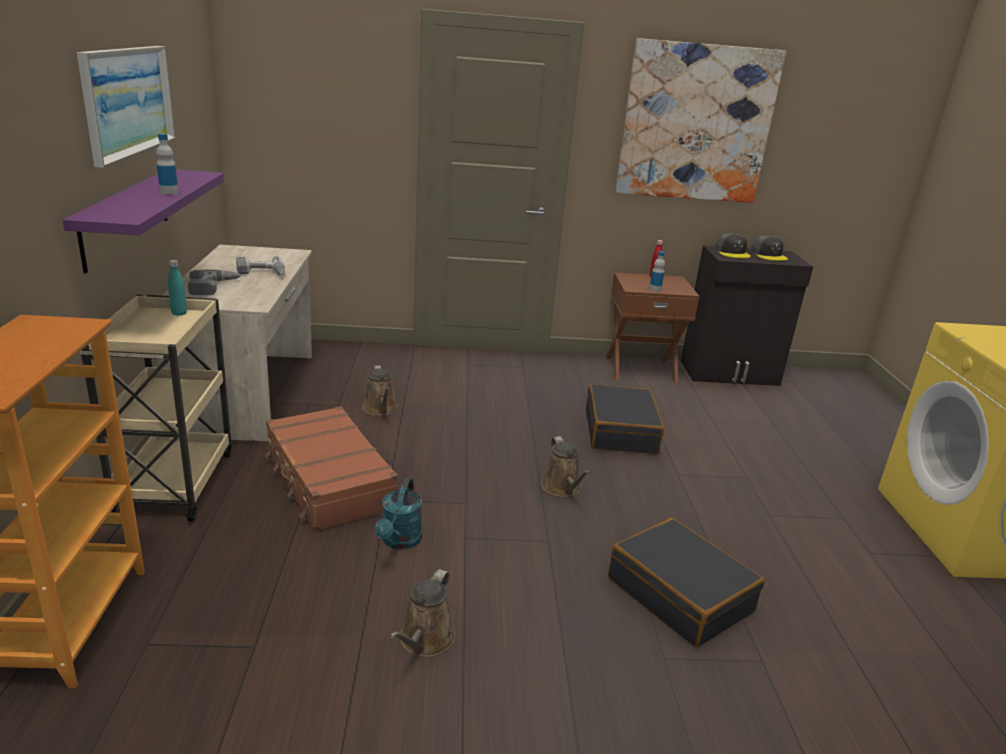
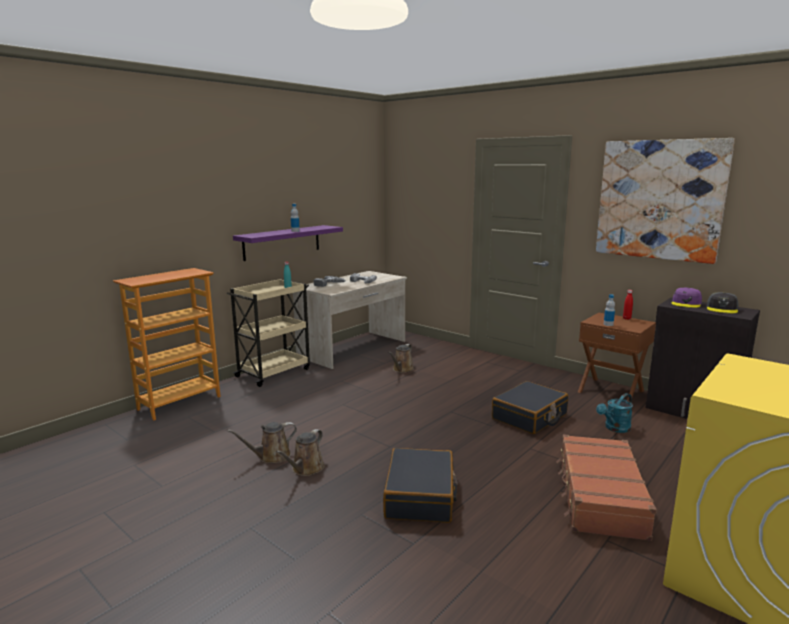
camera: 45 degrees right, 10 degrees down
picture [77,46,175,168] -> none
brown suitcase [265,406,398,532] -> brown suitcase moved to [557,434,657,541]
turquoise watering can [375,478,422,550] -> turquoise watering can moved to [596,393,633,433]
brown watering can [541,436,590,497] -> brown watering can moved to [276,429,325,476]
grey cap [715,233,751,258] -> purple cap [671,288,702,308]

